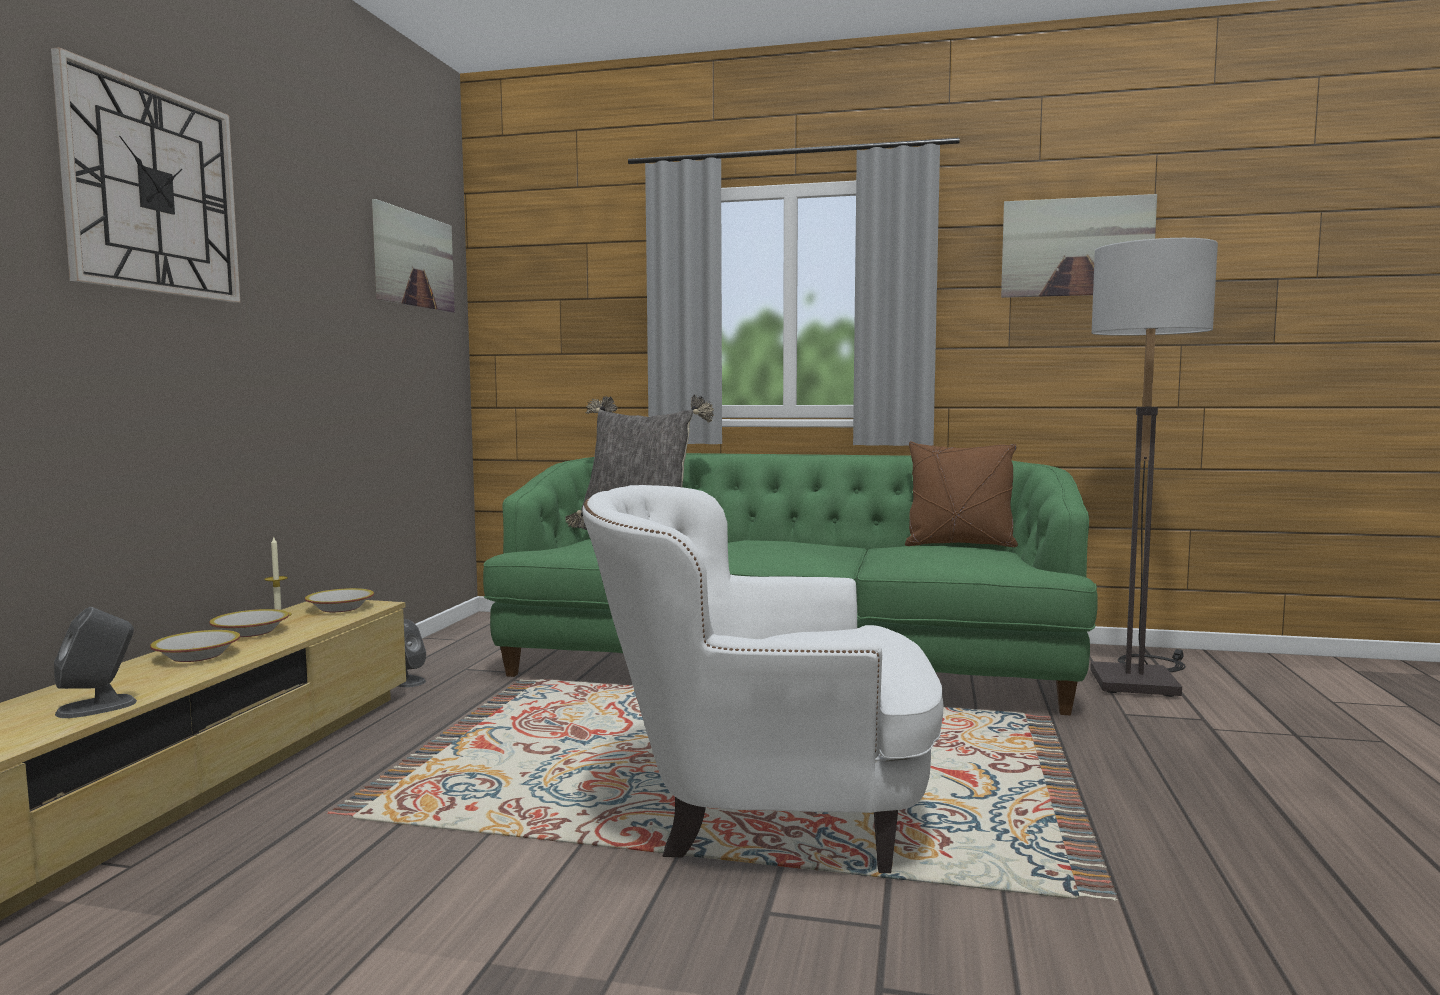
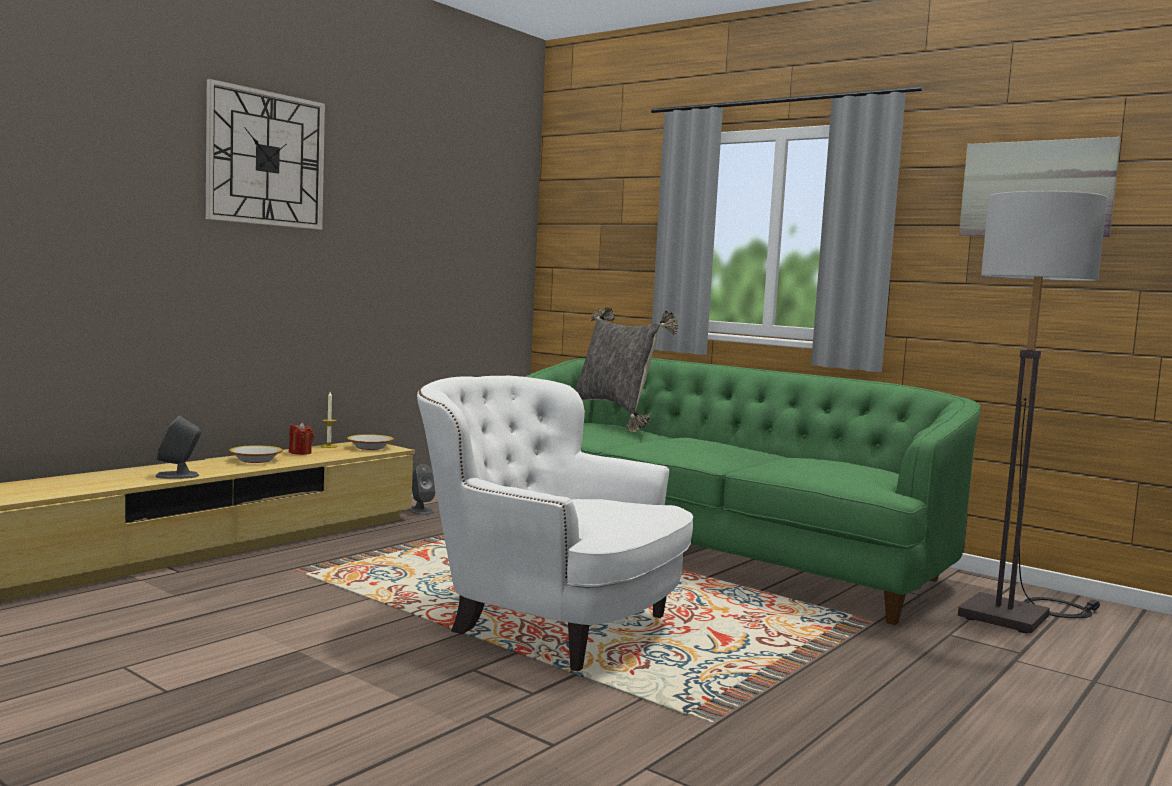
camera: 25 degrees right, 0 degrees up
bowl [209,609,289,637] -> red candle [289,422,314,455]
picture [372,199,455,313] -> none
brown pillow [905,441,1018,547] -> none

